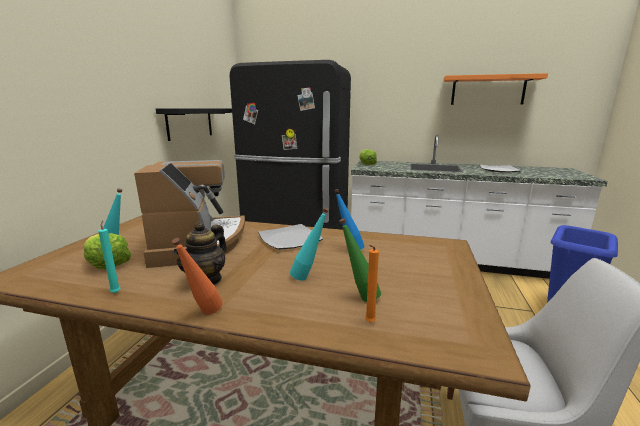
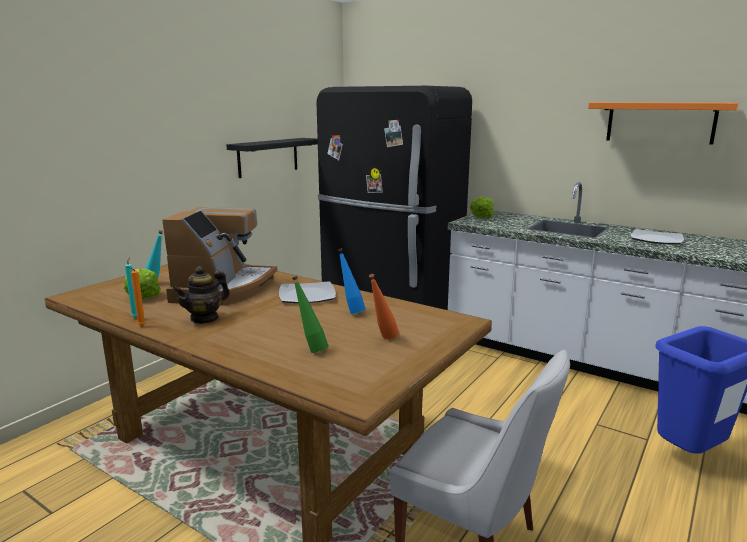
camera: 20 degrees right, 0 degrees up
orange bottle [172,238,223,315] -> orange bottle moved to [369,274,399,339]
turquoise bottle [290,208,329,281] -> none
orange candle [365,245,379,323] -> orange candle moved to [126,266,146,326]

